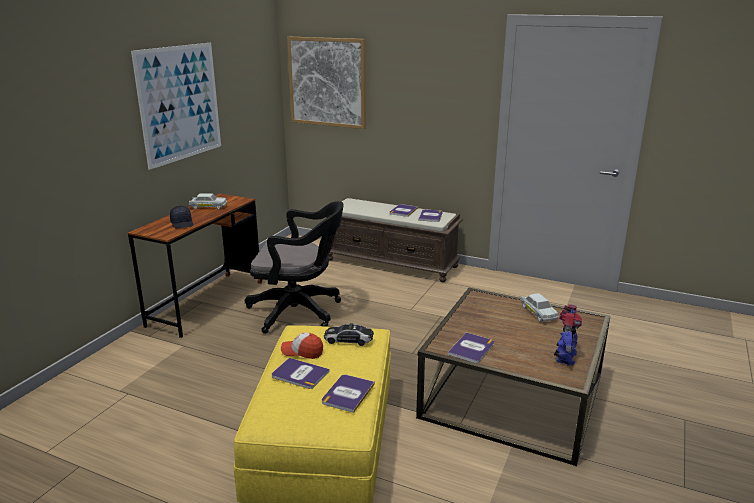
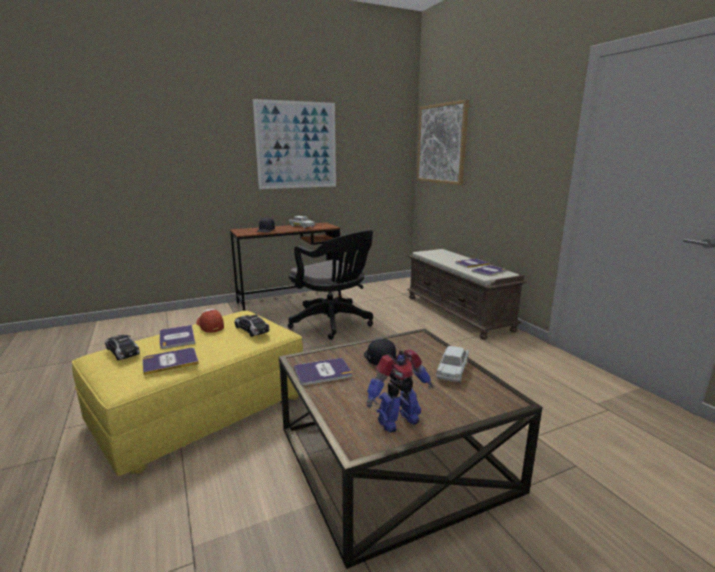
camera: 40 degrees right, 5 degrees down
none -> toy car [105,335,140,361]
none -> black cap [364,339,396,365]

